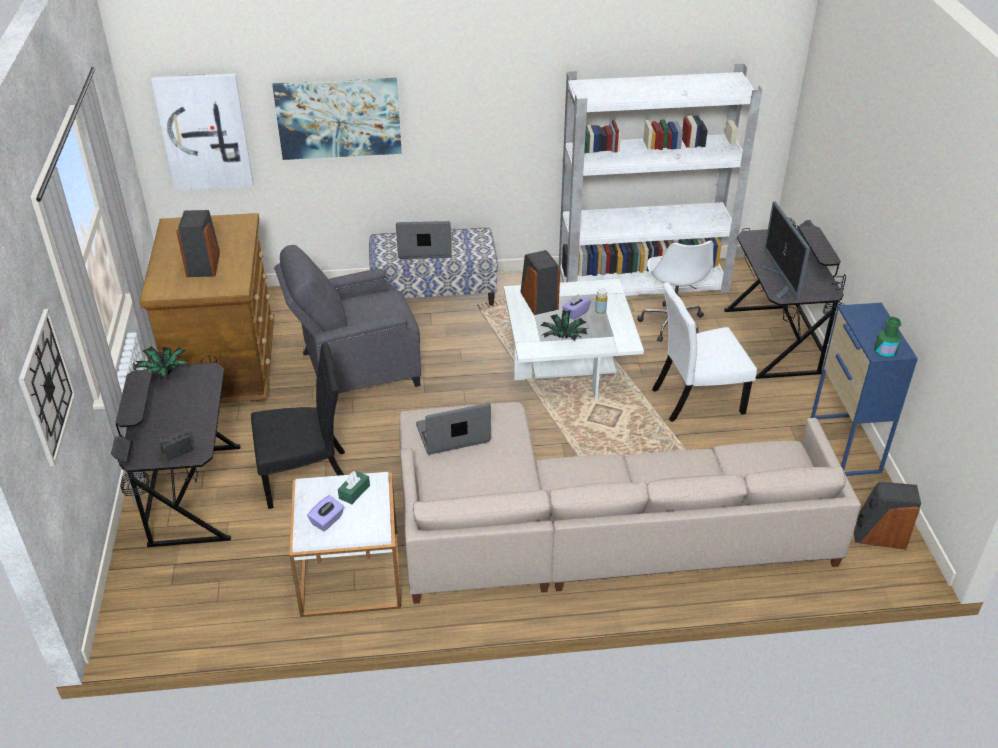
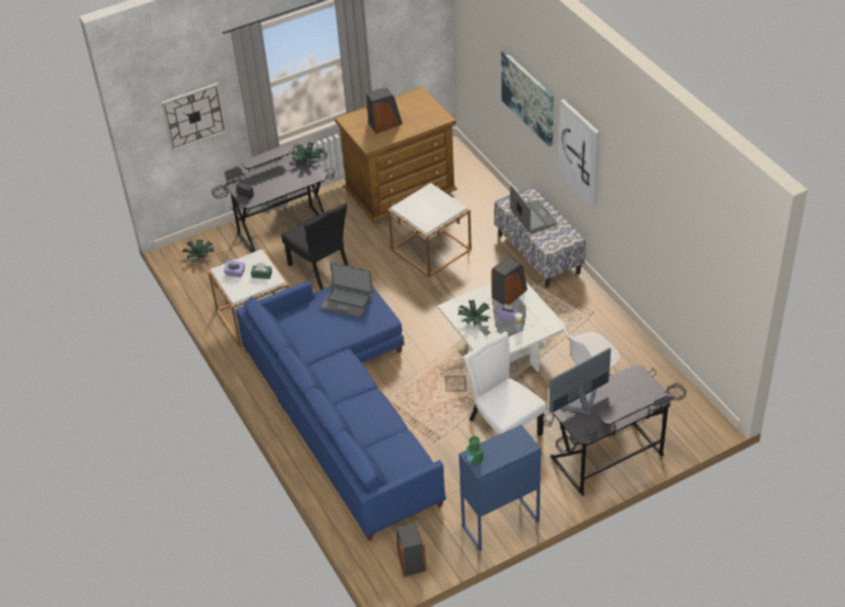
camera: 70 degrees right, 5 degrees up
picture [151,73,254,191] -> picture moved to [558,99,599,208]
grey armchair [274,245,421,393] -> white side table [388,183,472,277]
beige sofa [399,402,861,604] -> blue sofa [235,280,446,541]
laptop [416,403,491,455] -> laptop turned 150 degrees clockwise [321,262,373,318]
white bookcase [559,64,762,296] -> none
none -> potted plant [182,240,214,264]

